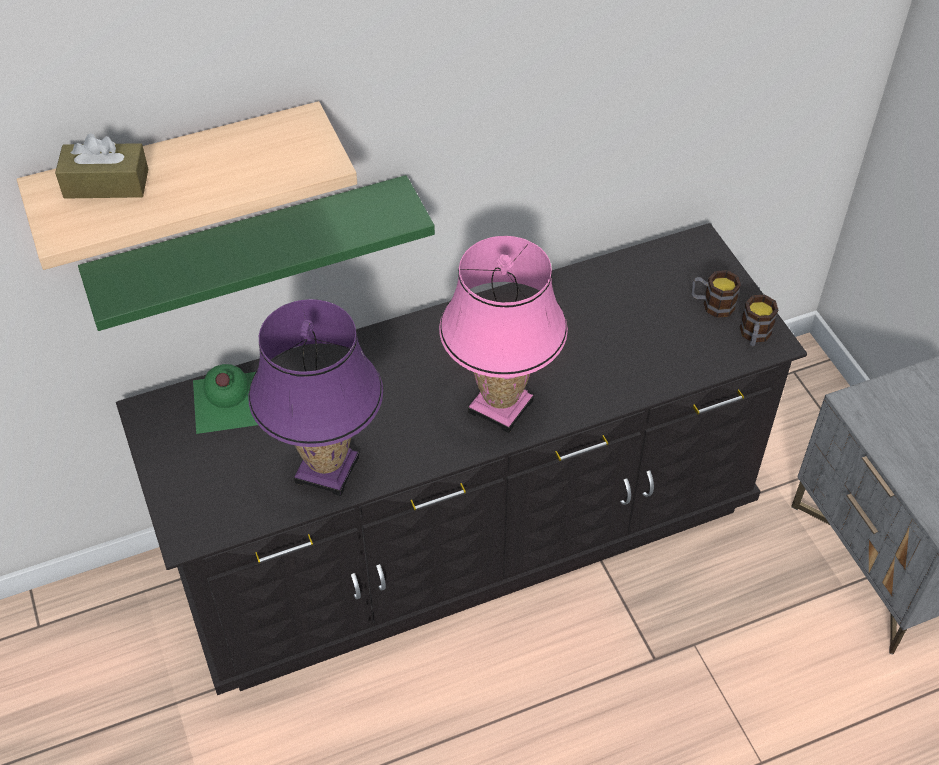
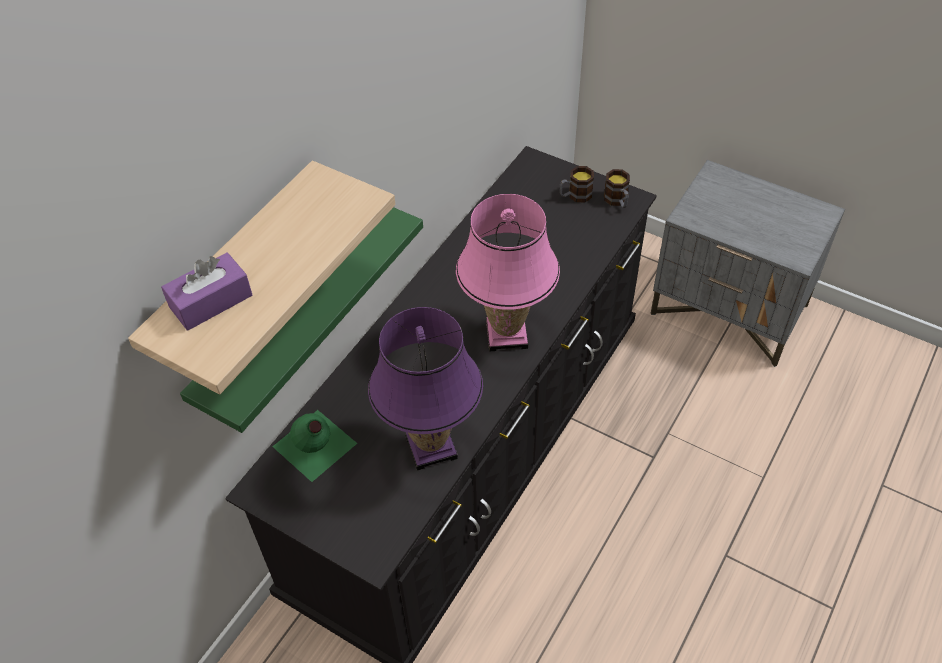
camera: 35 degrees left, 0 degrees up
brown tissue box [55,133,148,199] -> purple tissue box [161,252,252,331]

